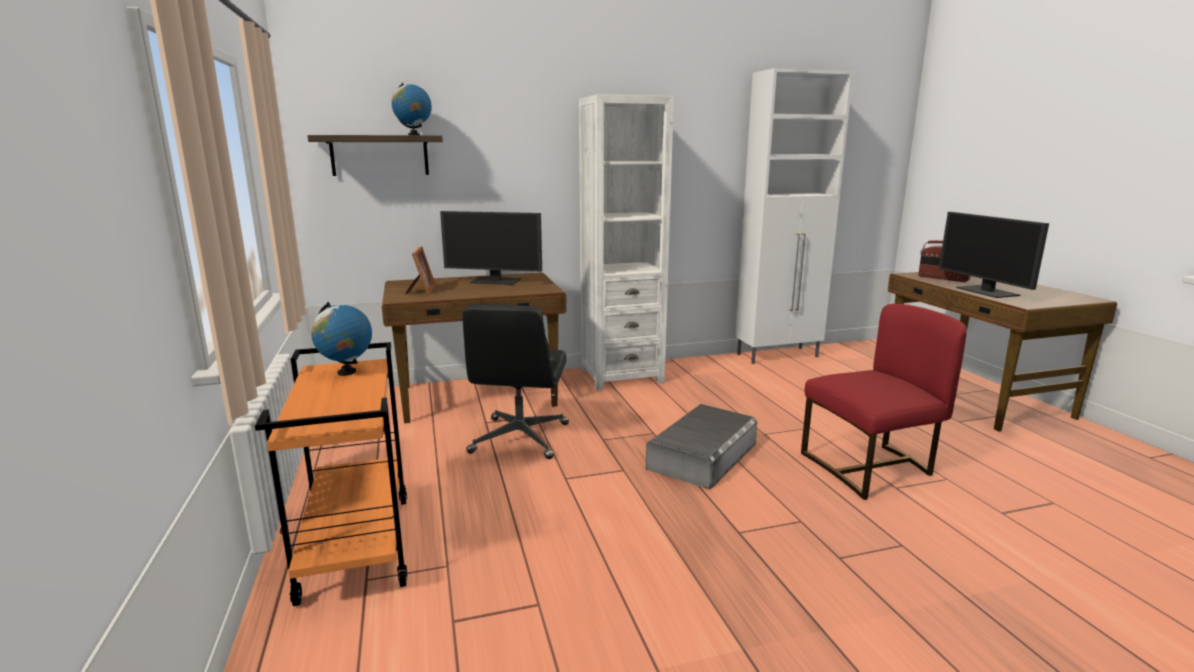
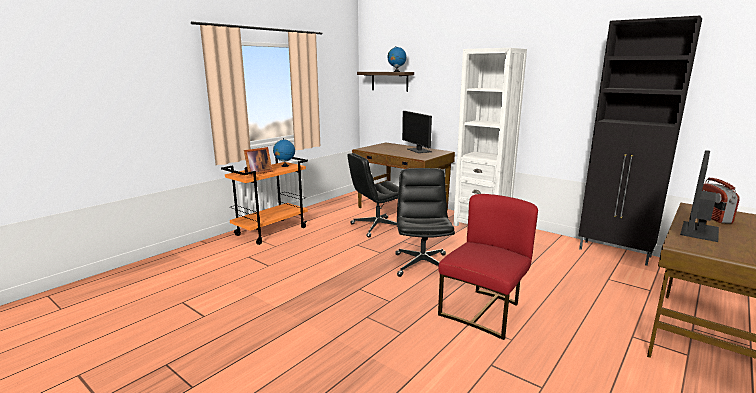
camera: 55 degrees right, 0 degrees up
picture frame [405,247,436,294] -> picture frame moved to [244,147,273,175]
grey storage box [646,404,757,489] -> black office chair [395,168,455,277]
white cabinet [735,68,853,364] -> black cabinet [579,15,702,266]
red chair [801,304,967,500] -> red chair turned 90 degrees counterclockwise [438,194,538,340]

